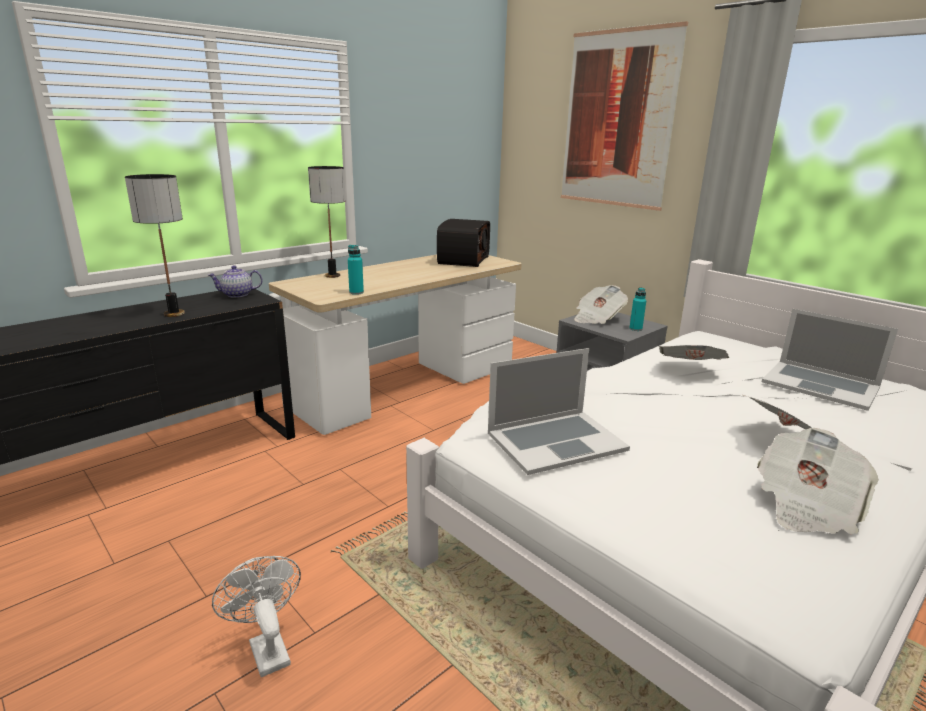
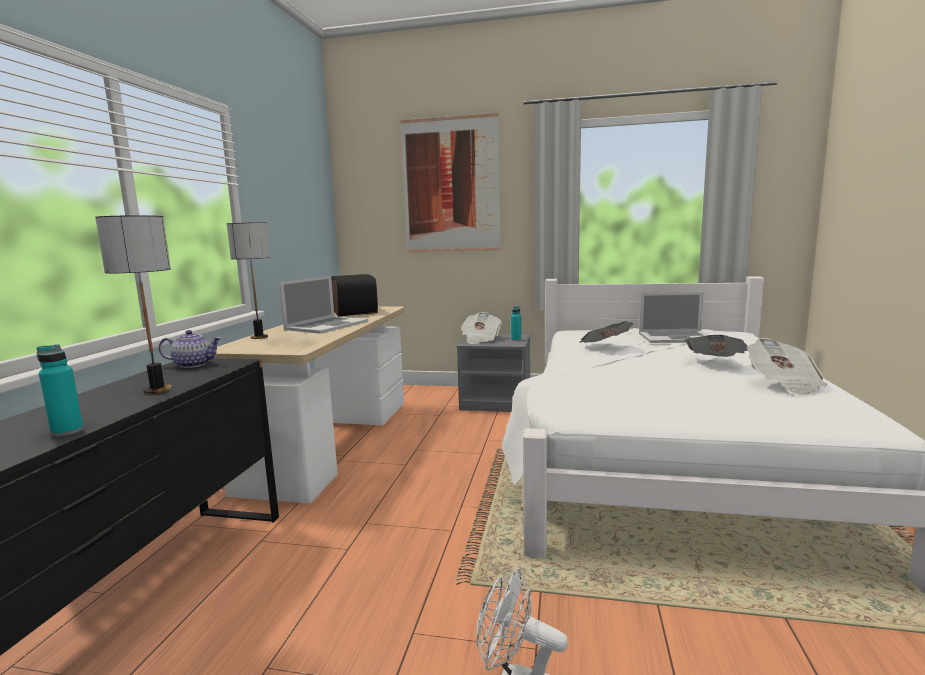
camera: 35 degrees left, 10 degrees down
teapot [208,265,263,298] -> teapot turned 135 degrees counterclockwise [159,330,221,368]
turquoise bottle [348,245,364,295] -> turquoise bottle moved to [37,344,84,436]
laptop [488,348,630,475] -> laptop moved to [279,276,368,334]

